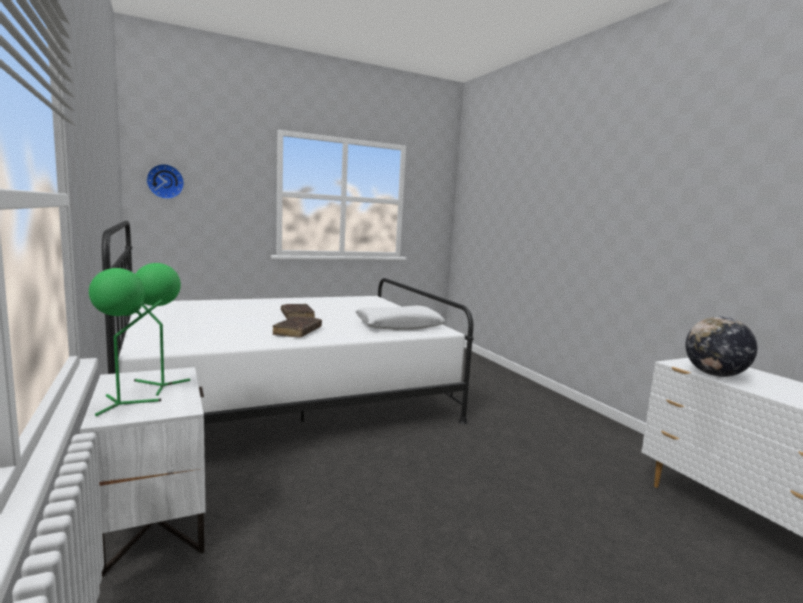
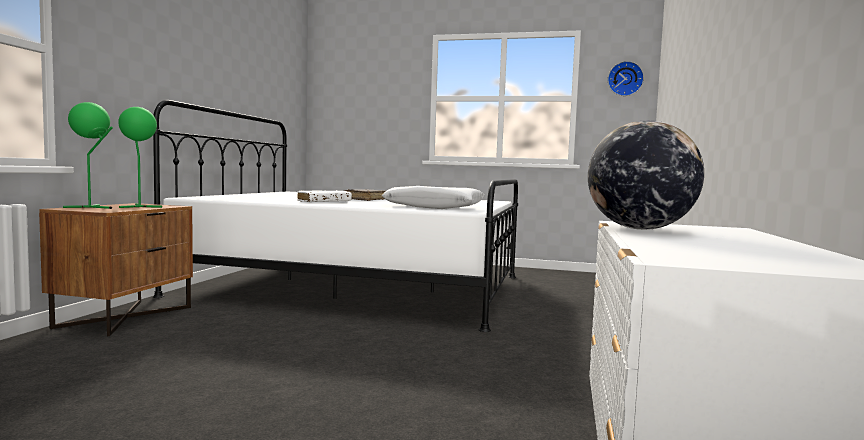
camera: 40 degrees right, 5 degrees down
white nightstand [80,367,206,577] -> brown nightstand [39,203,193,336]
wall clock [146,164,184,199] -> wall clock moved to [608,61,644,96]
brown book [273,316,322,338] -> white book [297,190,352,203]

